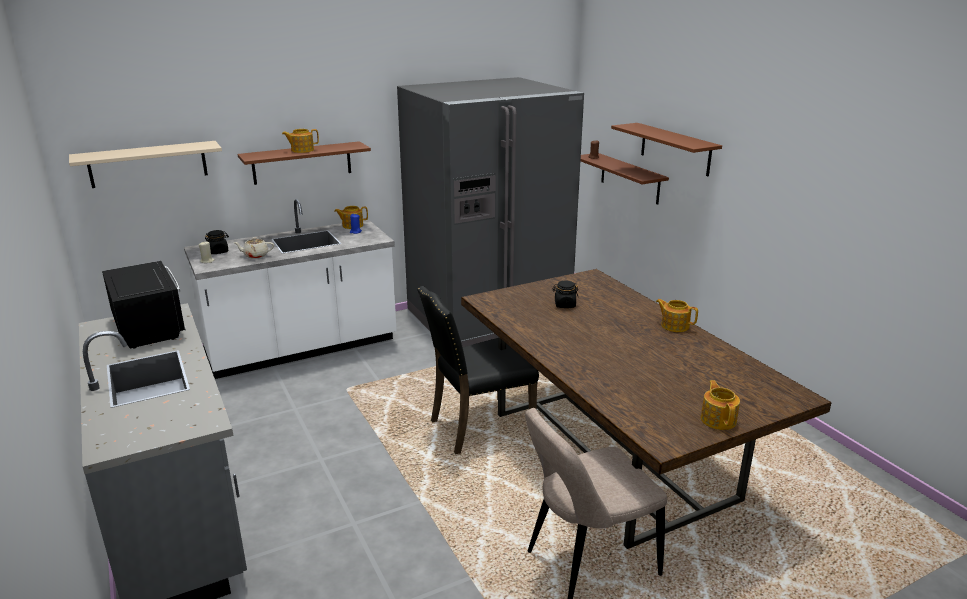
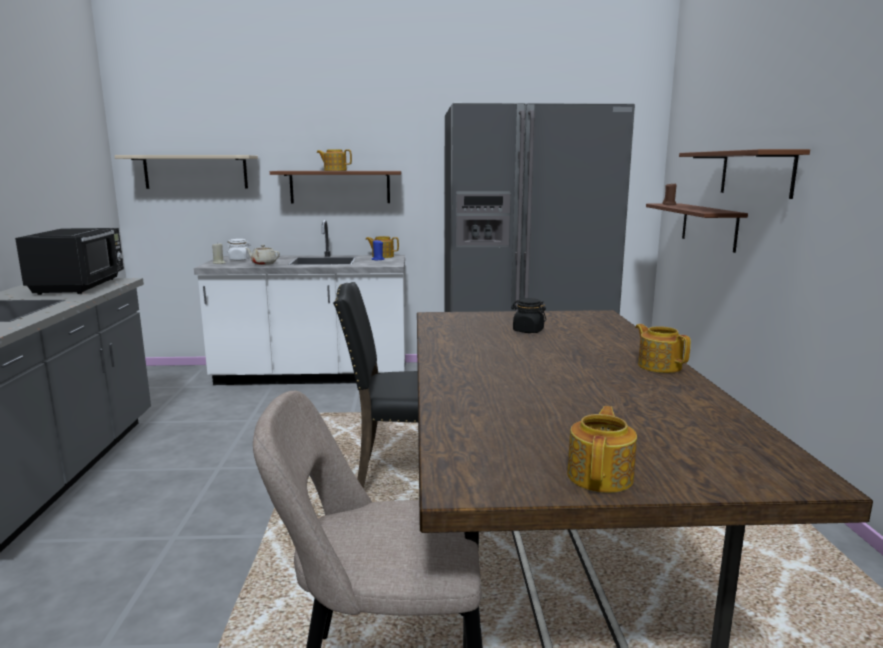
camera: 25 degrees right, 10 degrees down
black jar [205,230,229,254] -> white jar [227,239,250,261]

